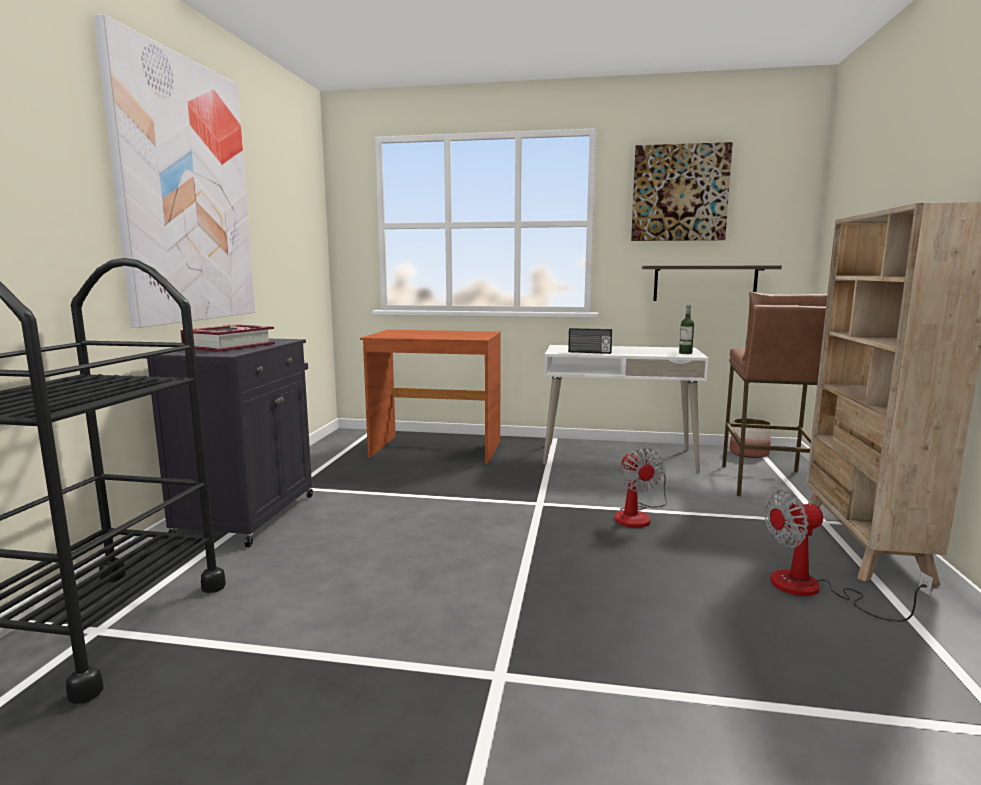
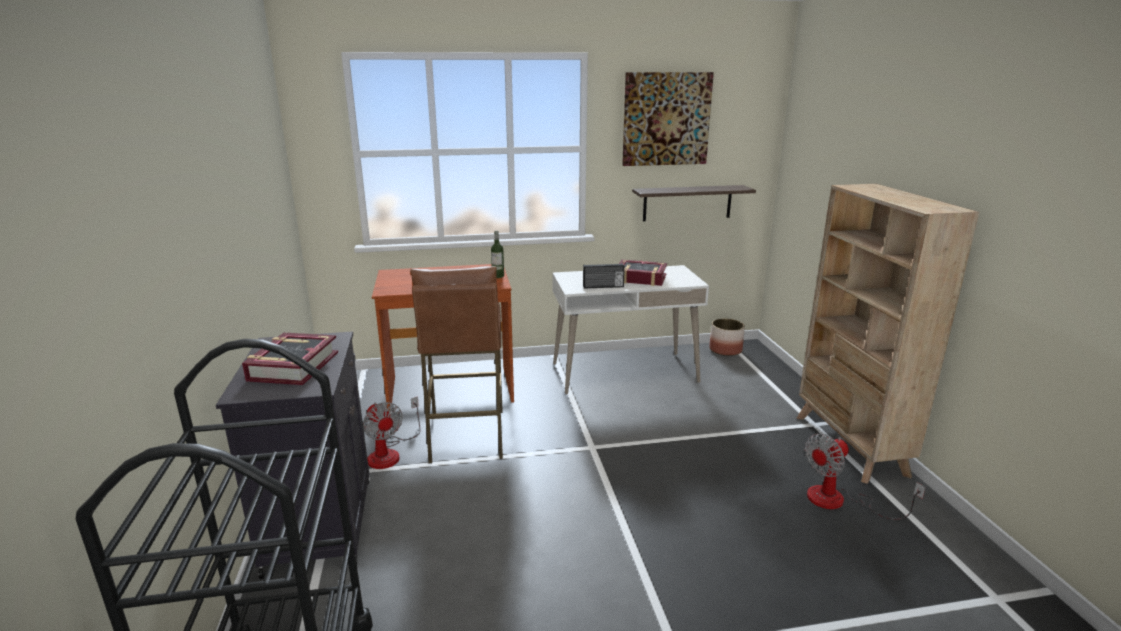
camera: 20 degrees left, 10 degrees up
picture [94,14,255,328] -> none
fan [615,448,667,528] -> fan moved to [363,396,421,469]
bottle [679,305,694,354] -> bottle moved to [491,231,504,278]
brown stool [722,292,827,496] -> brown stool moved to [410,266,503,464]
none -> book [619,260,667,286]

